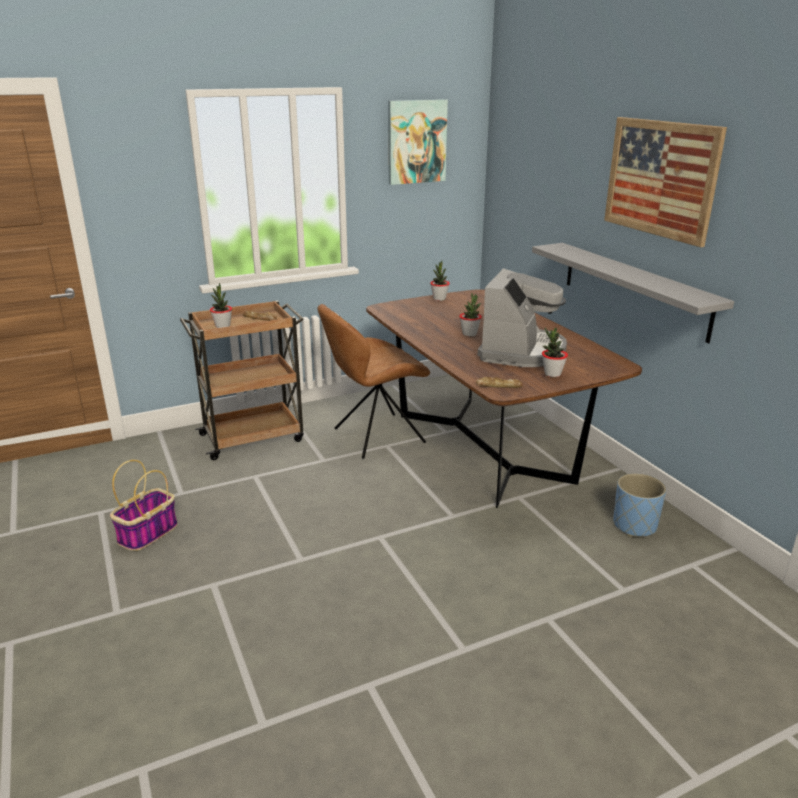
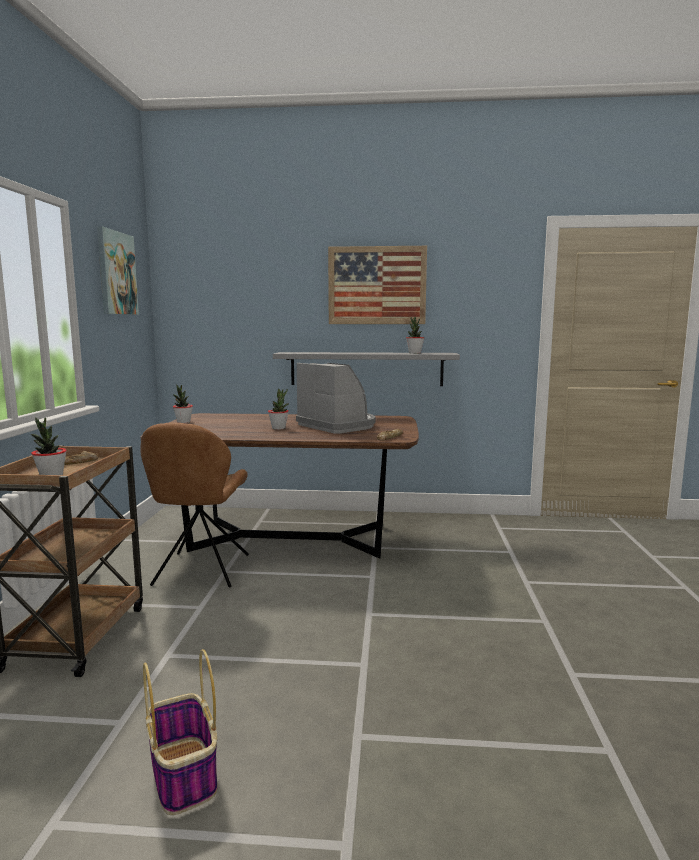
camera: 60 degrees left, 15 degrees down
potted plant [542,327,568,377] -> potted plant moved to [406,317,424,354]
blue planter [613,473,666,537] -> none

